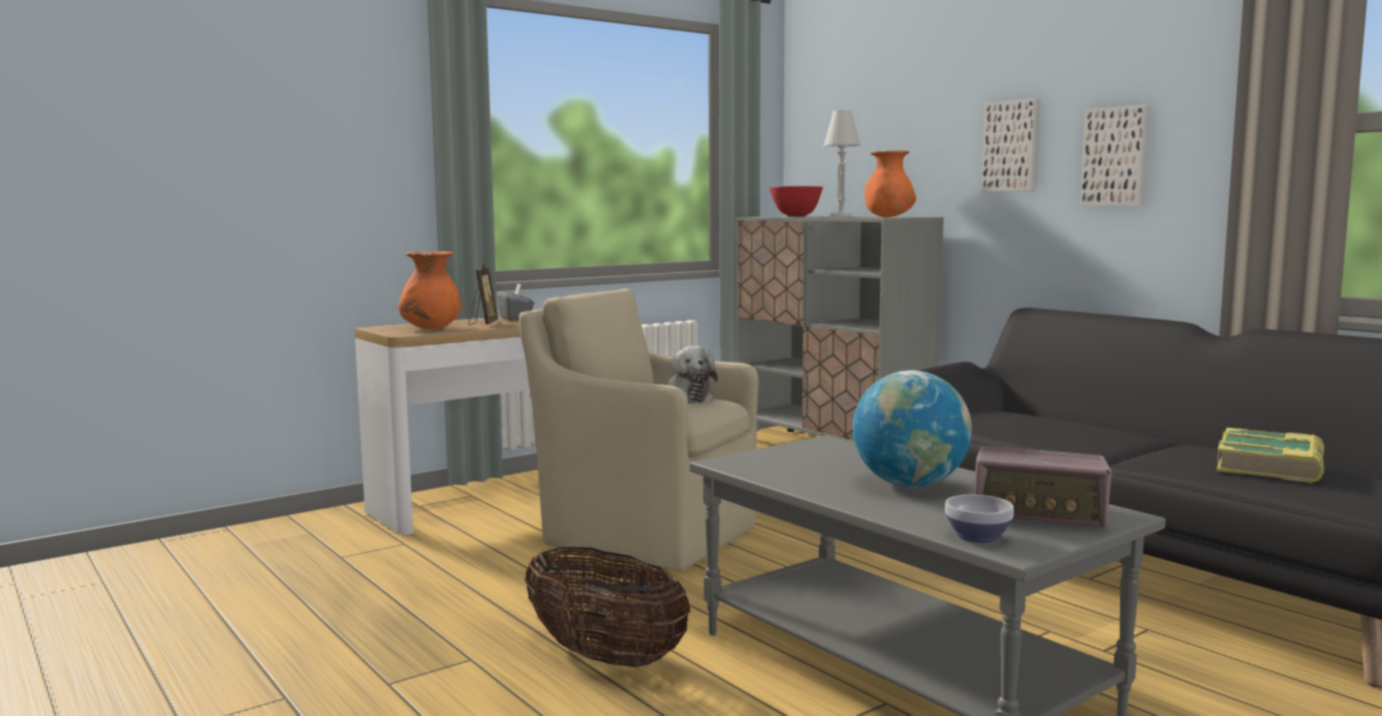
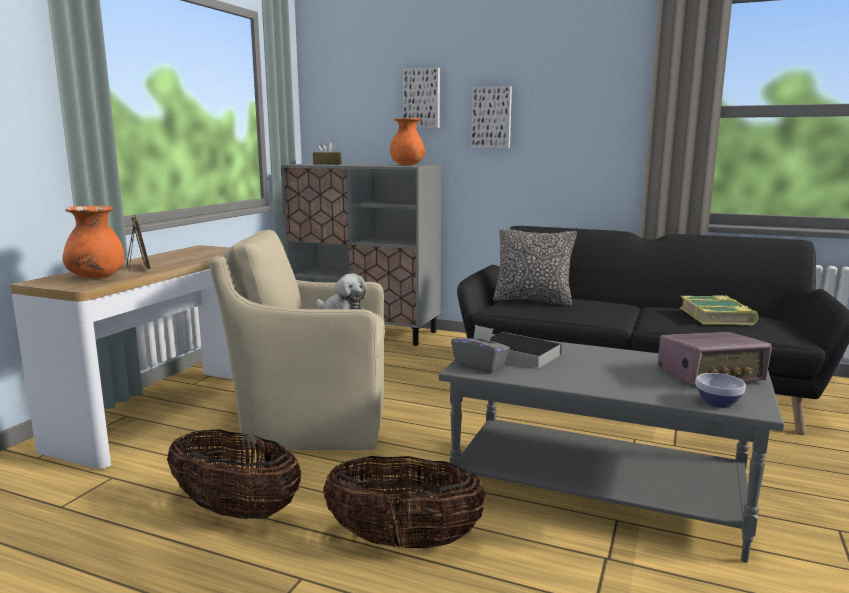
camera: 30 degrees left, 5 degrees up
grey tissue box [497,284,534,321] -> grey tissue box moved to [451,325,510,373]
red bowl [769,186,823,216] -> brown tissue box [313,141,342,164]
white table lamp [824,110,860,217] -> none
globe [853,370,972,487] -> none
picture [1080,105,1151,206] -> picture moved to [403,68,440,128]
none -> basket [167,429,302,519]
none -> book [490,332,562,369]
none -> pillow [493,228,577,306]

